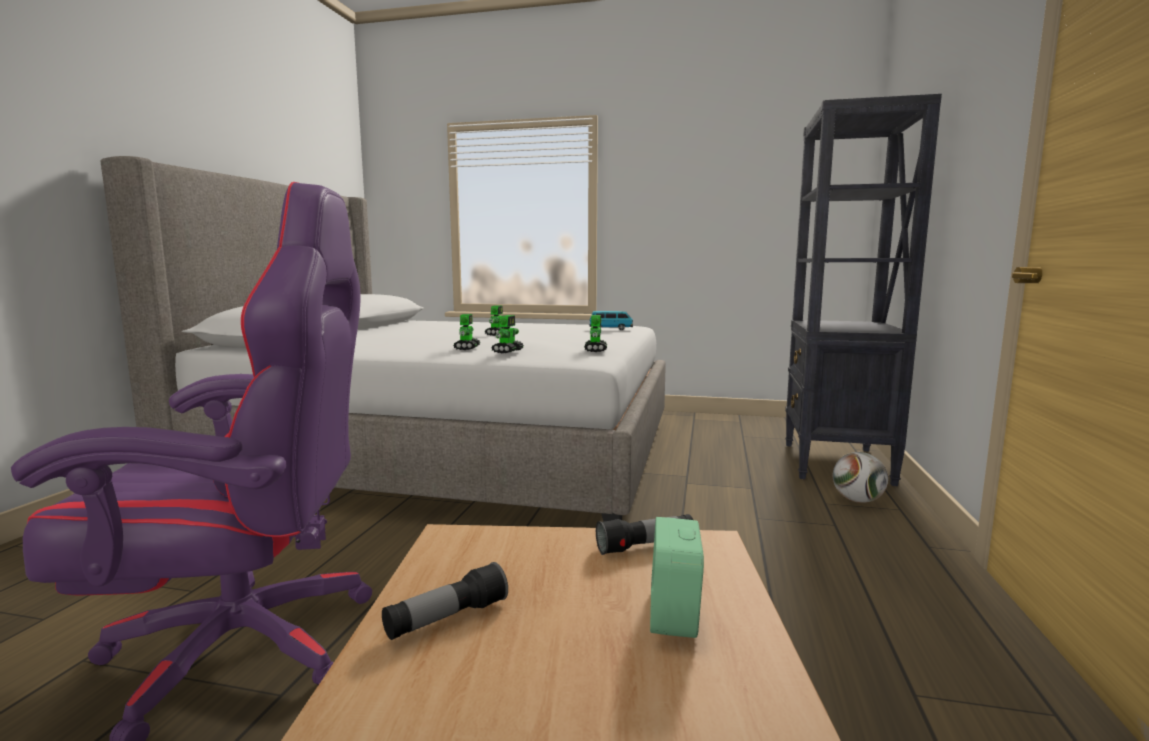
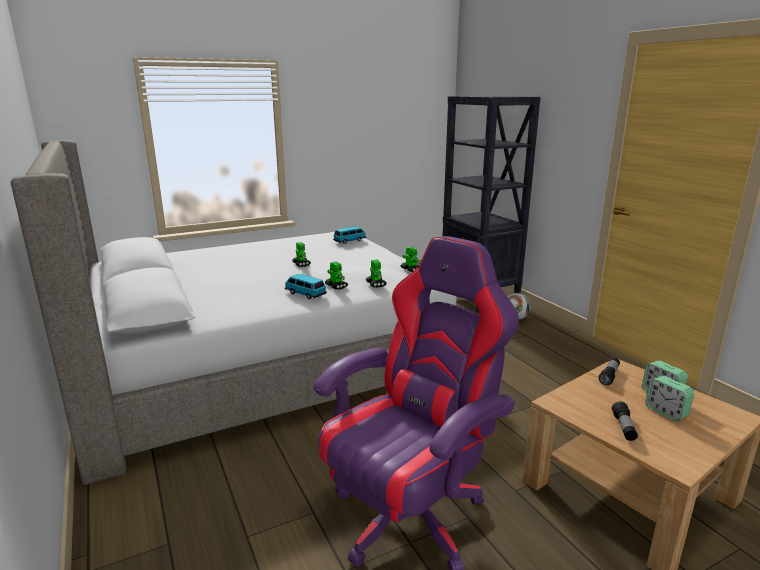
camera: 40 degrees left, 10 degrees up
none -> toy car [285,274,327,299]
none -> alarm clock [645,375,694,421]

